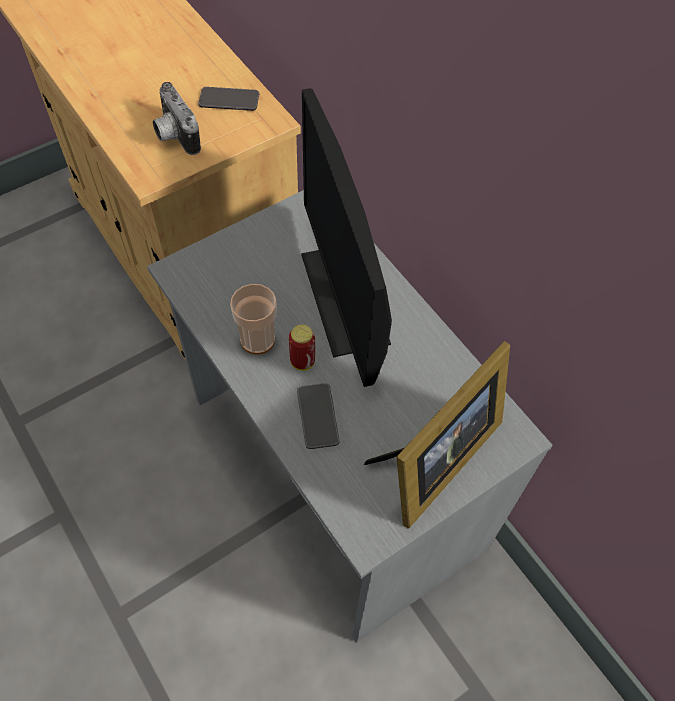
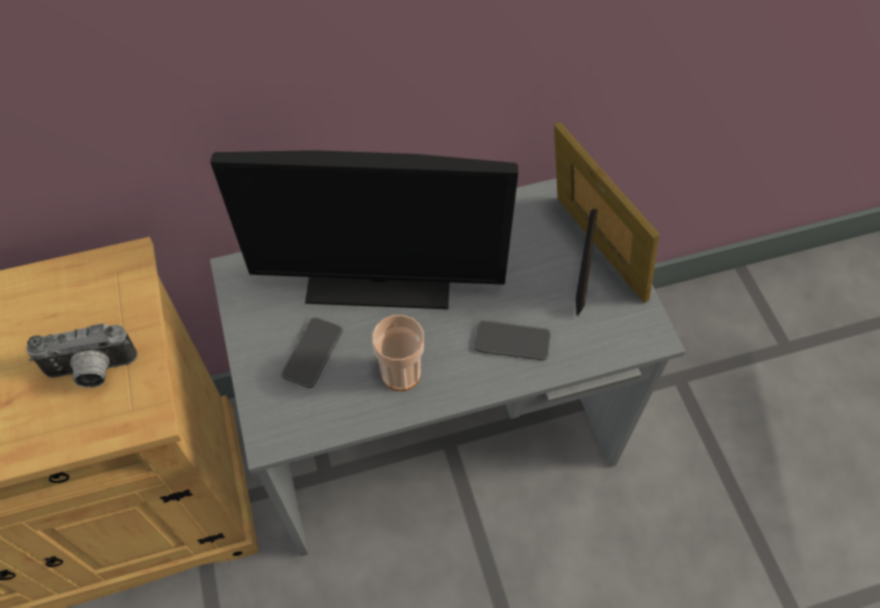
camera: 70 degrees left, 0 degrees up
phone [198,87,259,111] -> phone moved to [281,317,343,388]
can [289,324,315,371] -> none

